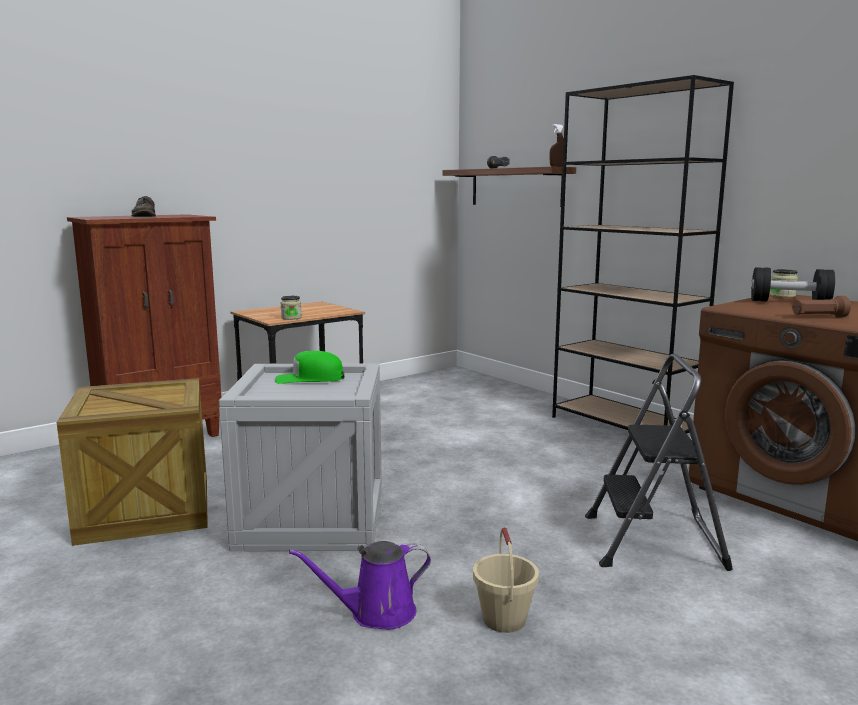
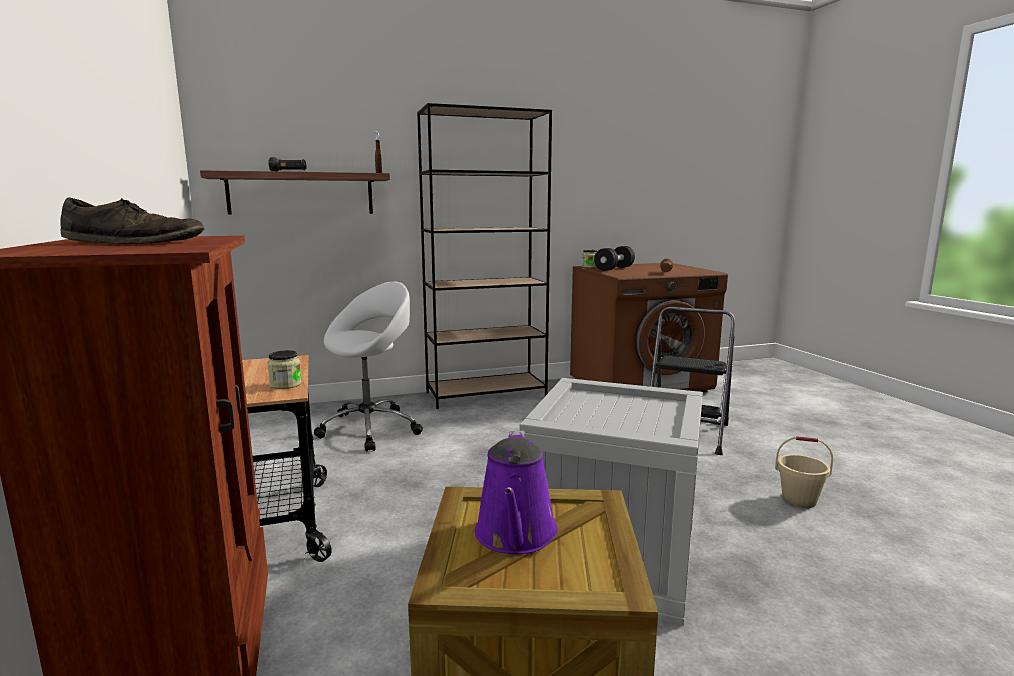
camera: 70 degrees left, 0 degrees up
green cap [275,351,344,384] -> none
purple watering can [289,541,431,630] -> purple watering can moved to [475,431,558,554]
none -> white office chair [314,281,423,451]

